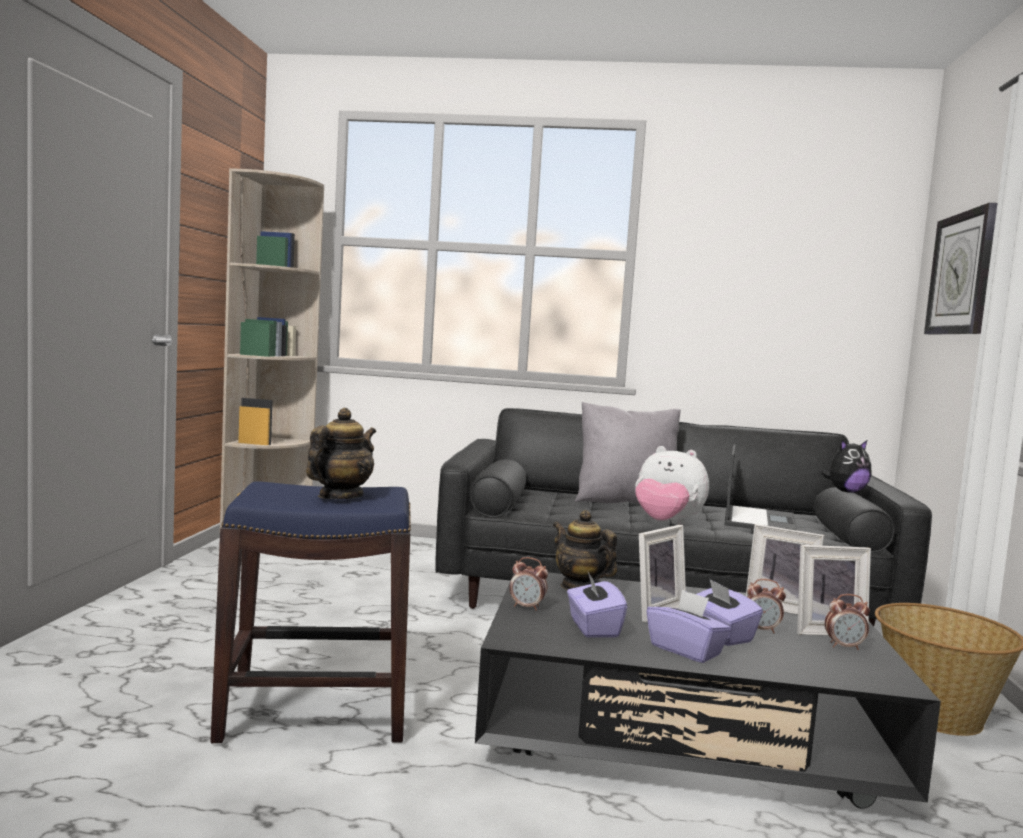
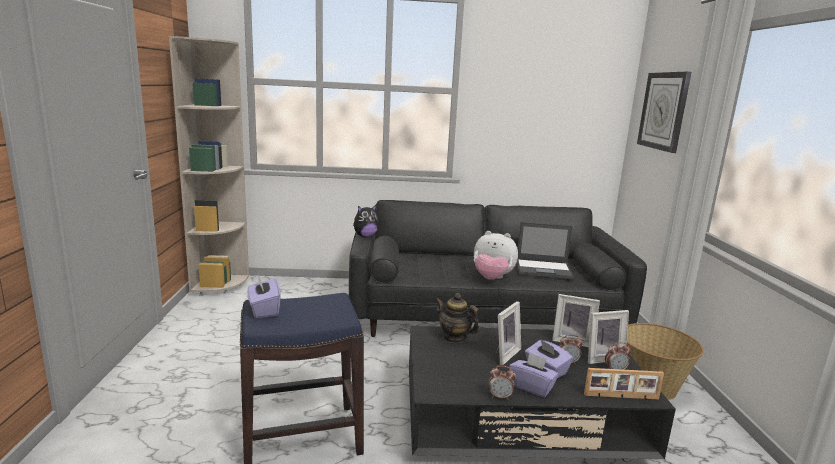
camera: 10 degrees left, 10 degrees up
teapot [306,408,376,499] -> none
alarm clock [509,557,548,611] -> alarm clock moved to [489,366,516,400]
purple tissue box [567,570,627,638] -> purple tissue box moved to [248,274,280,318]
grey pillow [575,402,681,504] -> none
laptop [724,444,798,531] -> laptop turned 90 degrees clockwise [517,222,574,279]
plush toy [821,439,872,493] -> plush toy moved to [353,205,379,237]
none -> picture frame [584,368,664,400]

